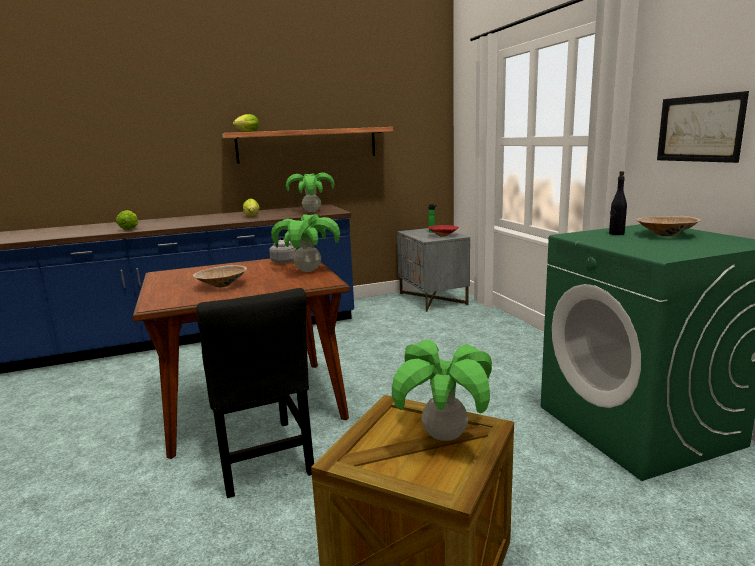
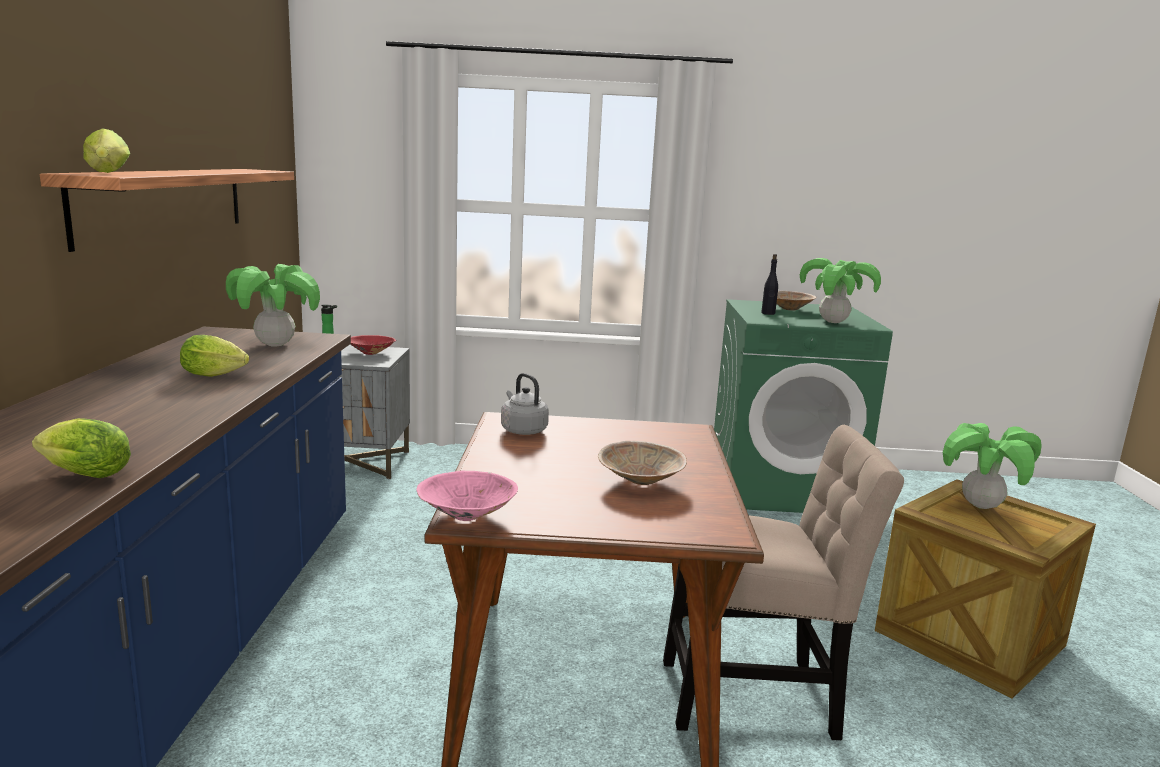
camera: 70 degrees left, 0 degrees up
black chair [196,288,314,498] -> beige chair [663,425,904,740]
potted plant [271,214,340,272] -> potted plant moved to [800,258,881,323]
picture [657,91,749,163] -> none
none -> pink bowl [416,471,518,521]

